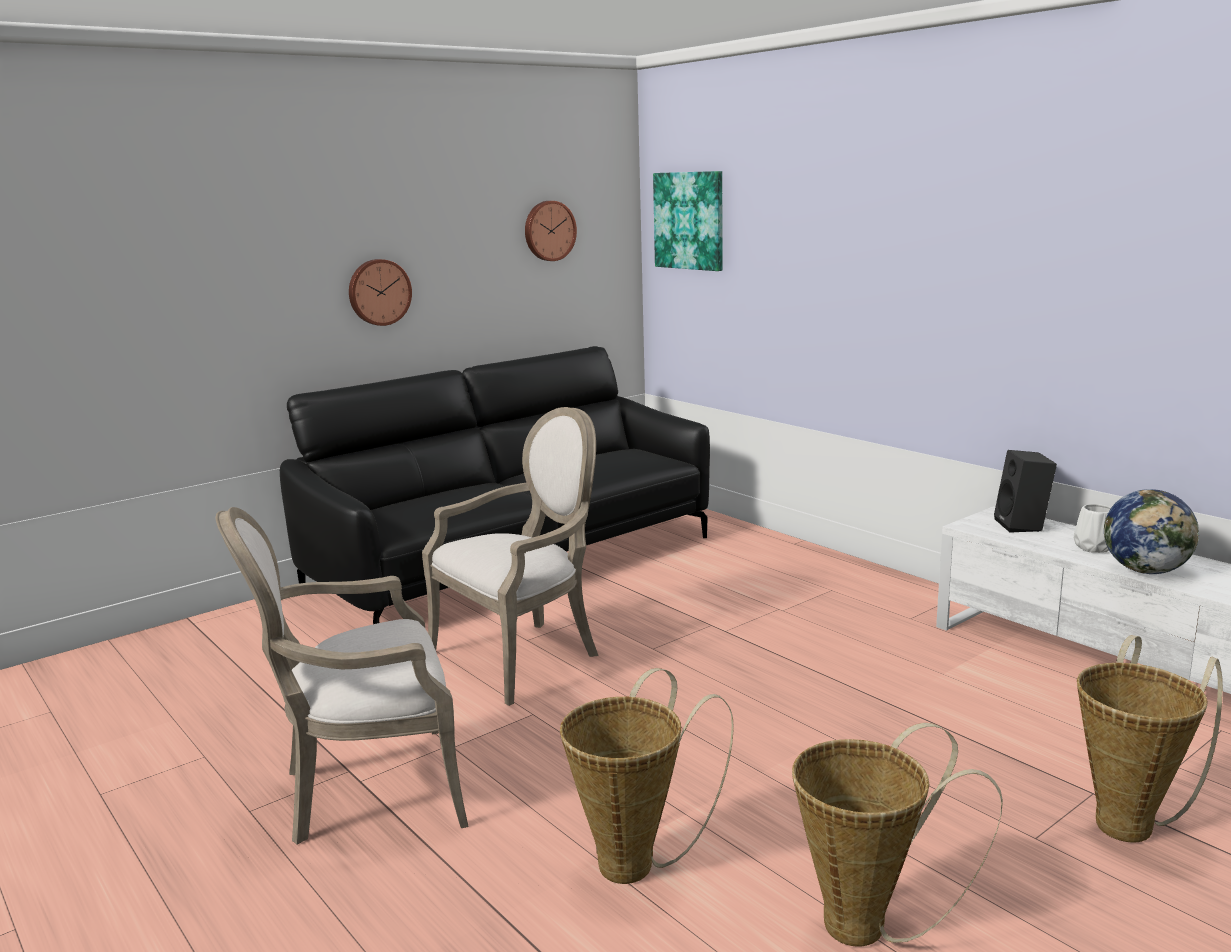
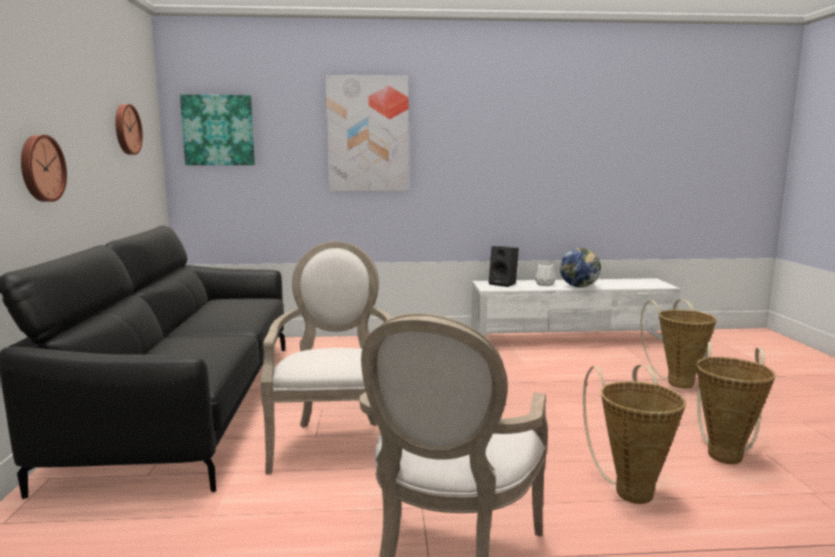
camera: 55 degrees left, 5 degrees down
none -> picture [325,75,409,191]

